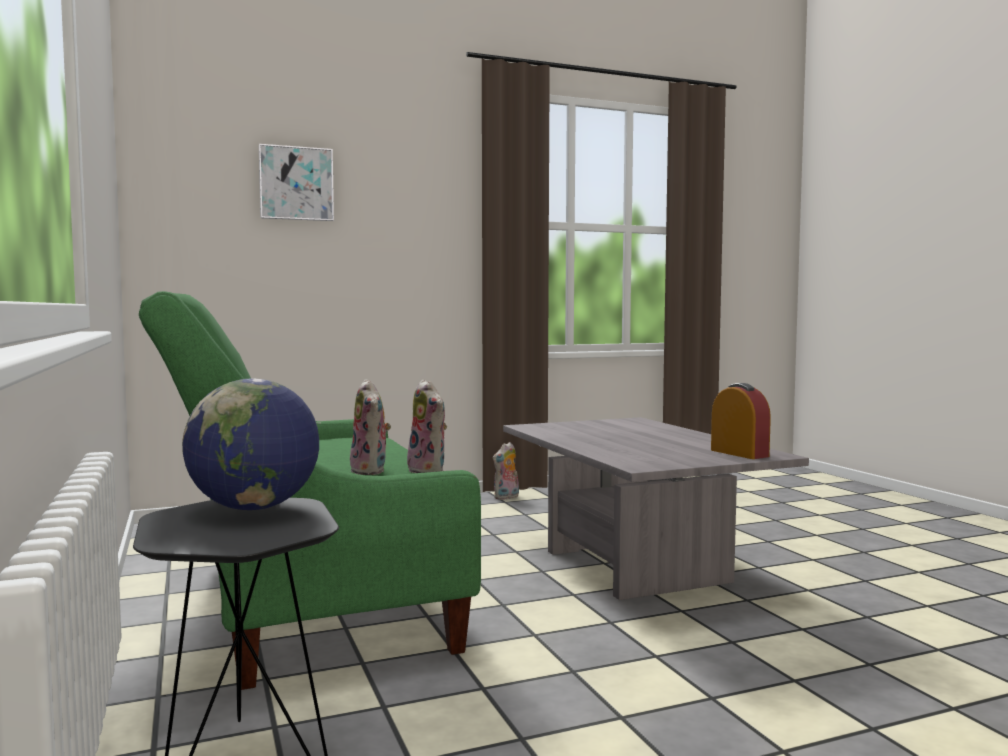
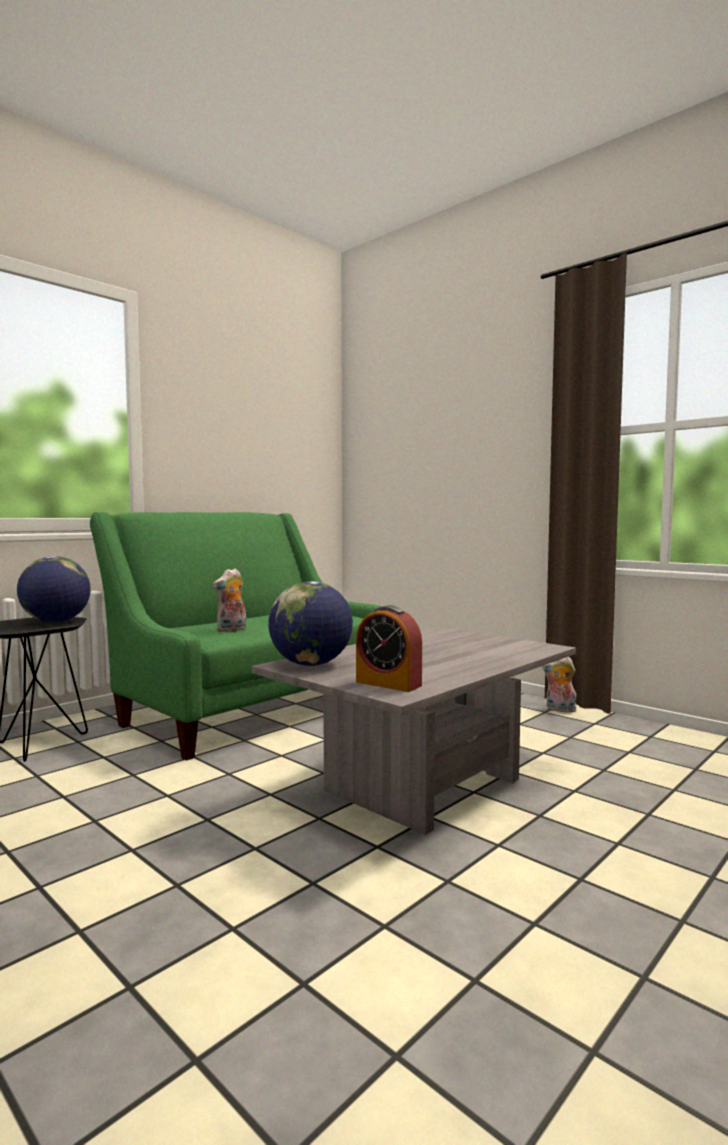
camera: 65 degrees right, 0 degrees up
picture [259,144,334,221] -> none
plush toy [407,379,447,473] -> none
alarm clock [711,383,771,459] -> alarm clock turned 90 degrees clockwise [356,605,422,692]
none -> globe [268,581,353,666]

